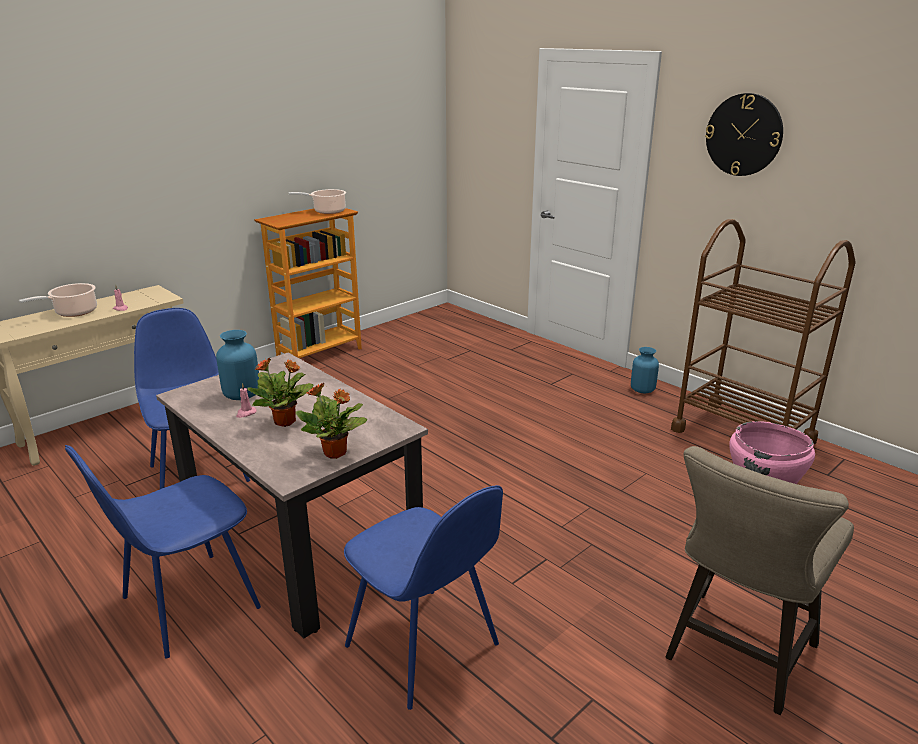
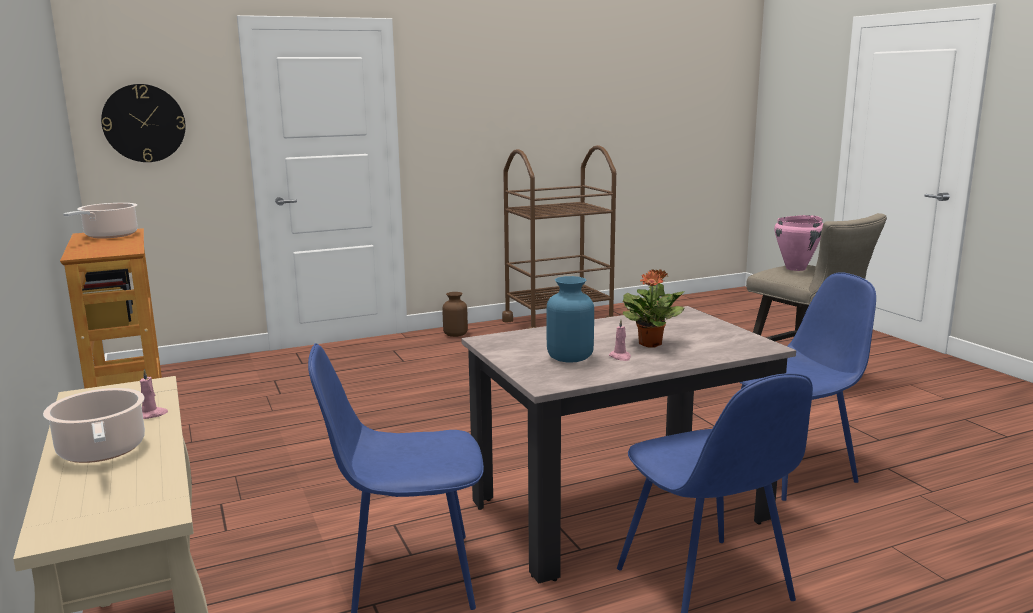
camera: 70 degrees left, 10 degrees down
potted plant [295,383,367,459] -> none
blue vase [631,347,659,394] -> brown vase [442,292,468,337]
wall clock [705,93,783,176] -> wall clock moved to [101,84,185,162]

